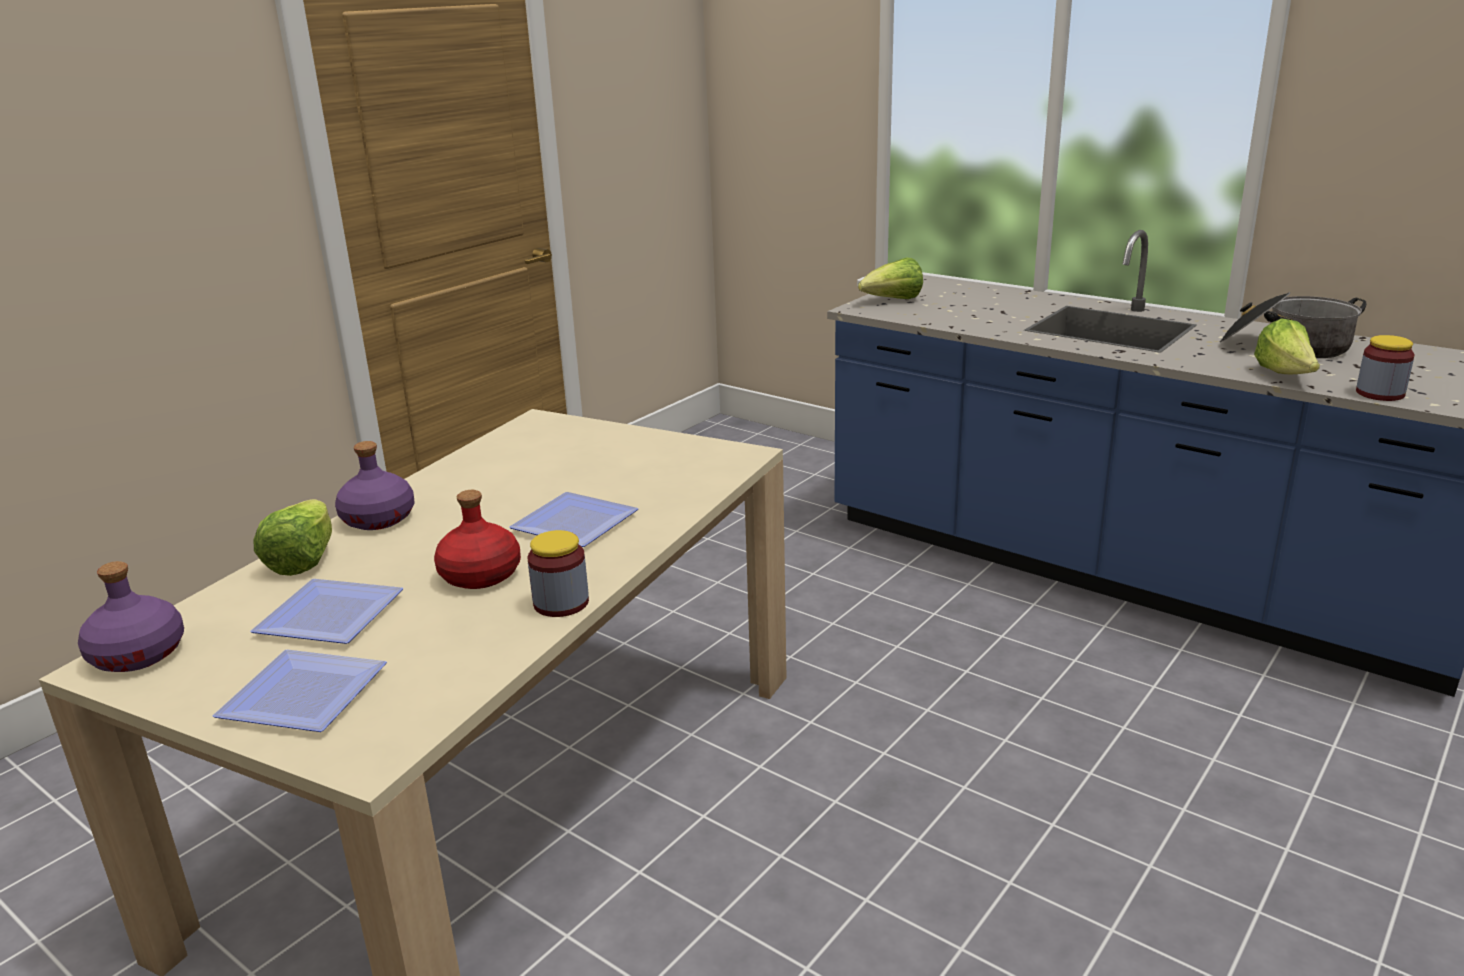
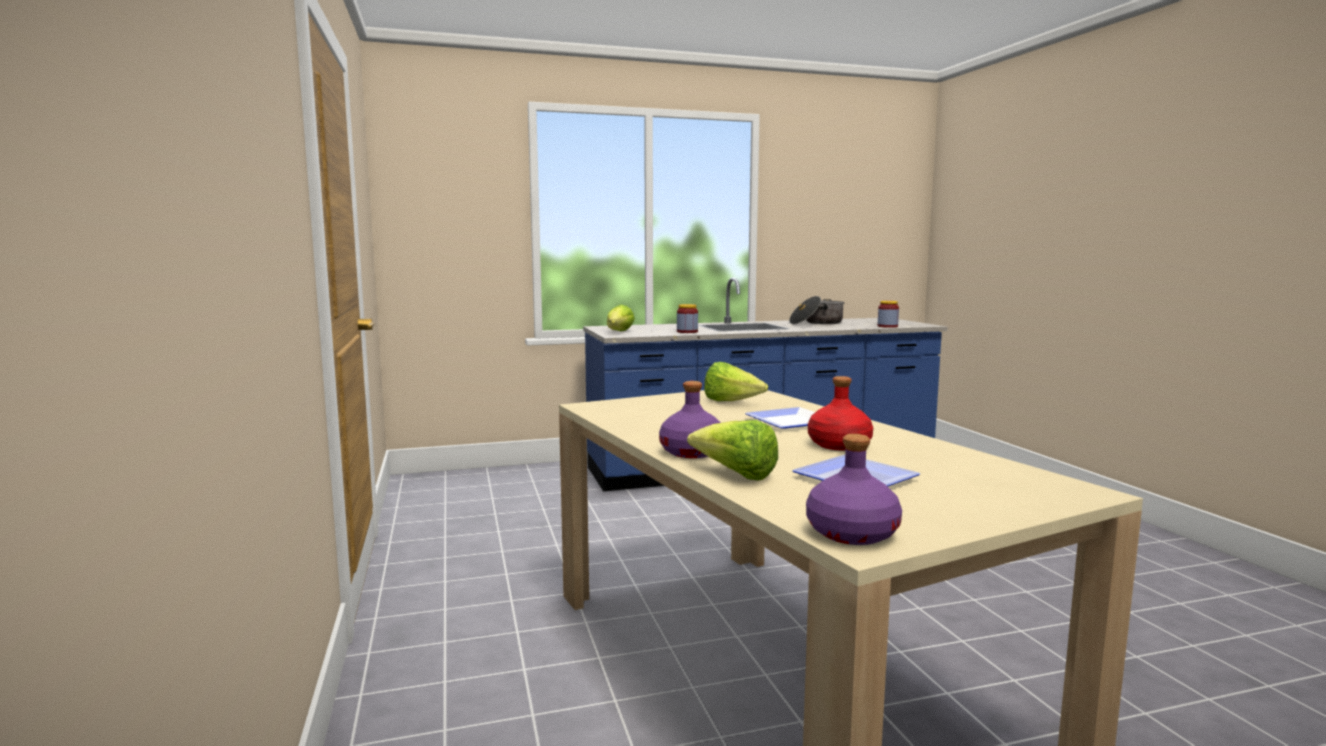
camera: 55 degrees left, 15 degrees down
plate [212,649,387,732] -> none
jar [527,530,589,617] -> jar moved to [677,304,698,333]
lettuce [1254,318,1320,374] -> lettuce moved to [704,362,768,401]

